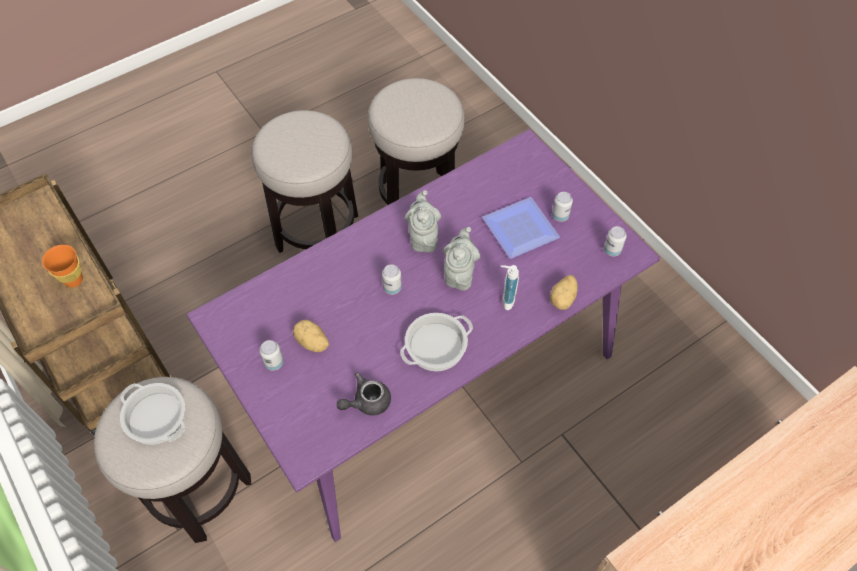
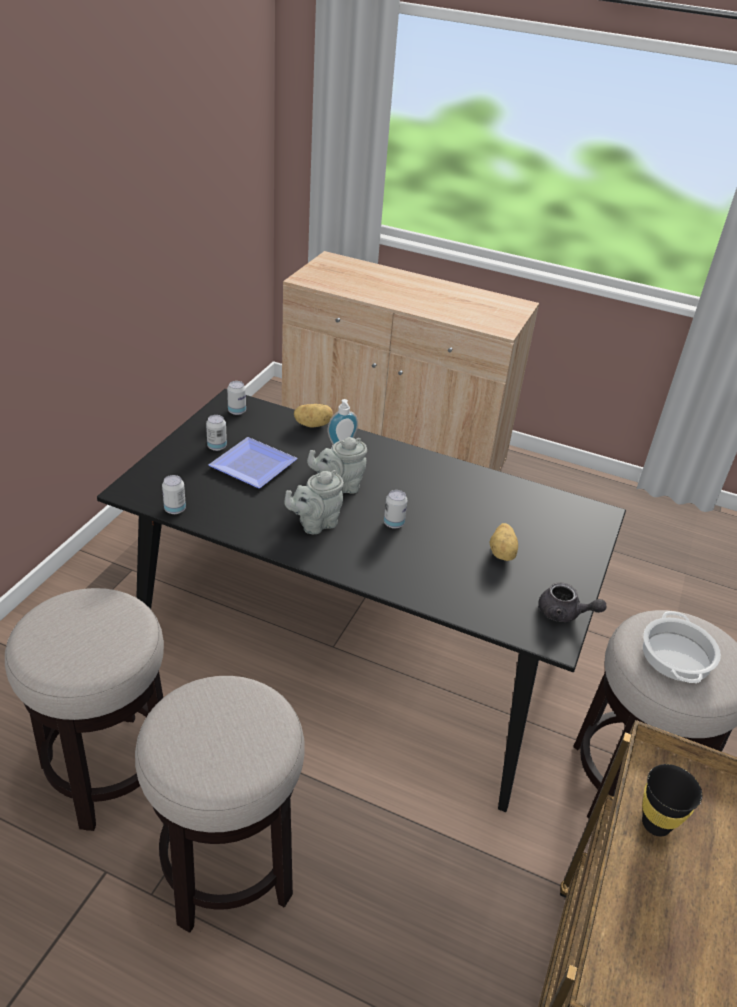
camera: 125 degrees left, 20 degrees down
orange cup [42,245,83,288] -> black cup [642,764,702,837]
purple dining table [187,129,660,542] -> black dining table [97,389,626,812]
can [259,340,284,371] -> can moved to [162,475,186,514]
grey teapot [337,372,391,416] -> grey teapot moved to [539,582,607,622]
cooking pot [400,313,473,371] -> none

